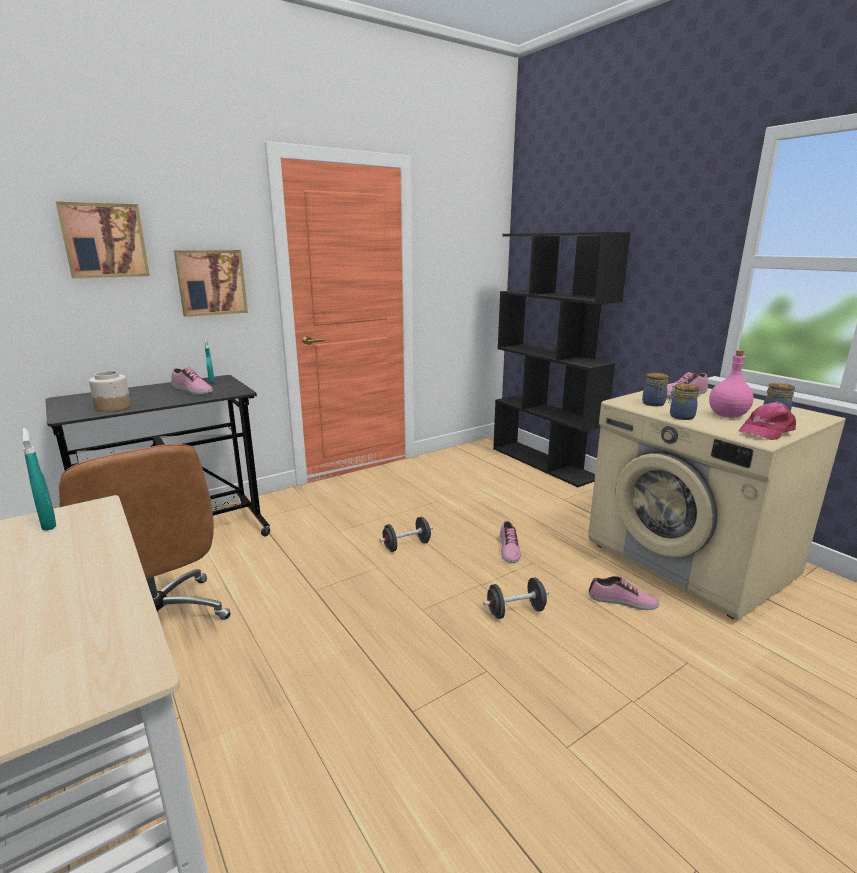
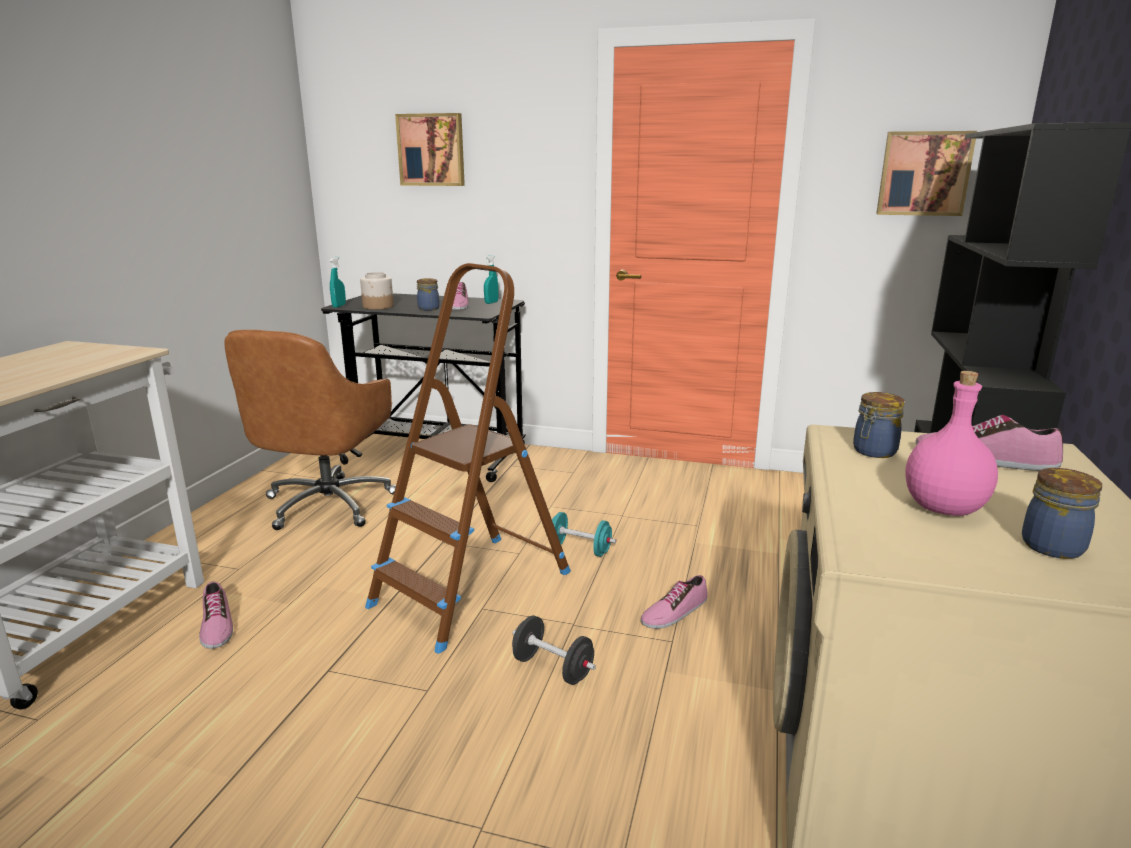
camera: 50 degrees right, 0 degrees up
turquoise spray bottle [21,428,56,531] -> turquoise spray bottle moved to [330,257,346,308]
picture [174,250,248,317] -> picture moved to [876,131,977,216]
black dumbbell [380,517,433,552] -> turquoise dumbbell [552,512,616,557]
shoe [589,576,659,610] -> shoe moved to [199,581,233,649]
jar [668,384,699,420] -> jar moved to [417,278,440,311]
pink cap [739,402,796,440] -> none
none -> brown step ladder [365,263,571,654]

